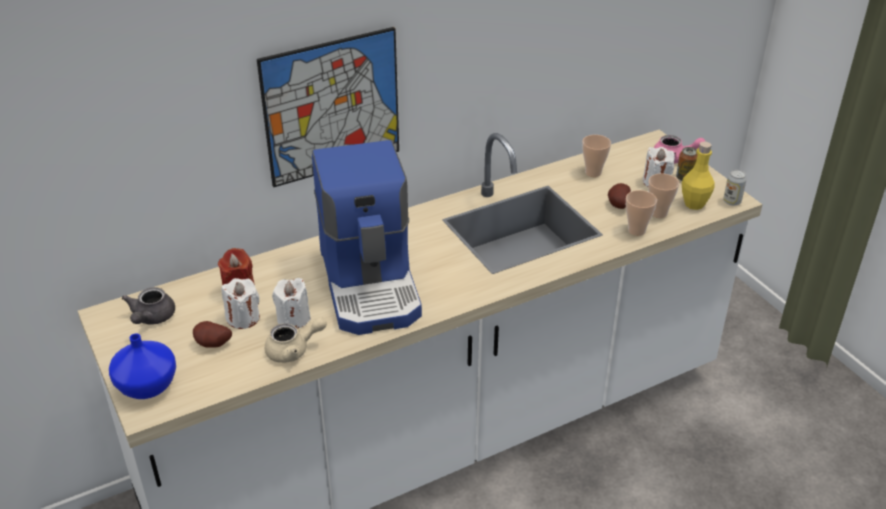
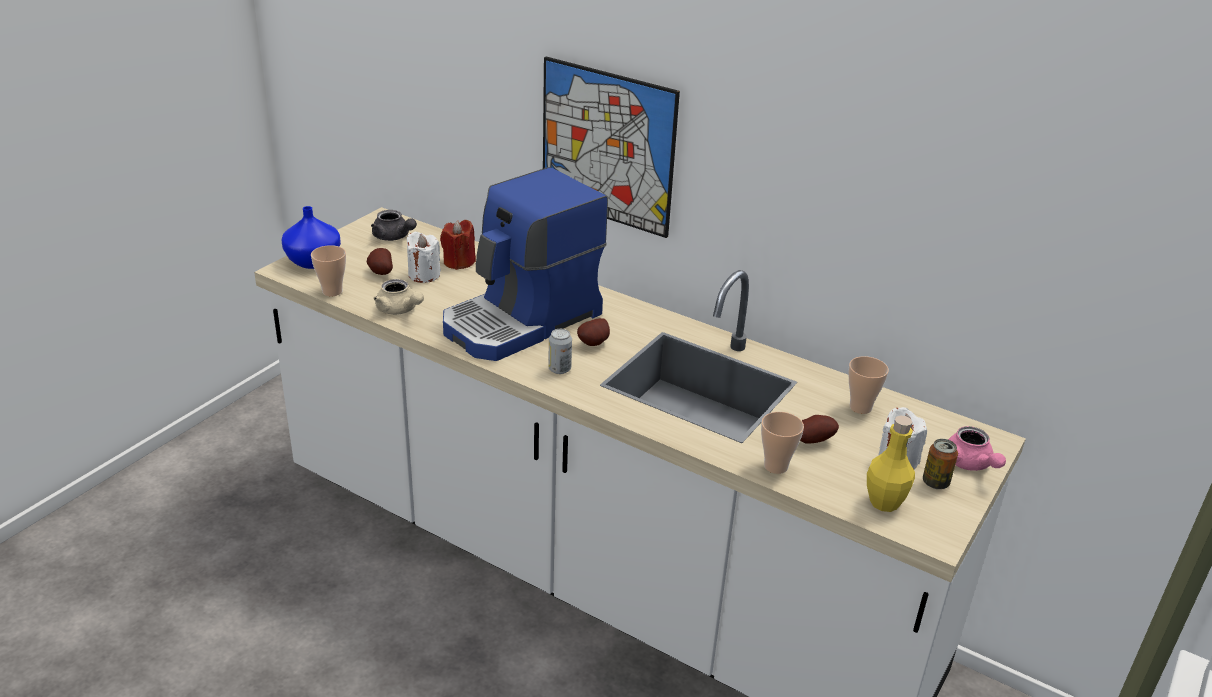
camera: 60 degrees right, 5 degrees down
grey teapot [122,287,175,324] -> grey teapot turned 120 degrees counterclockwise [371,210,417,241]
white candle [272,278,311,329] -> none
cup [648,173,679,218] -> cup moved to [311,245,346,297]
can [723,170,747,206] -> can moved to [548,329,572,374]
none -> potato [577,318,610,346]

